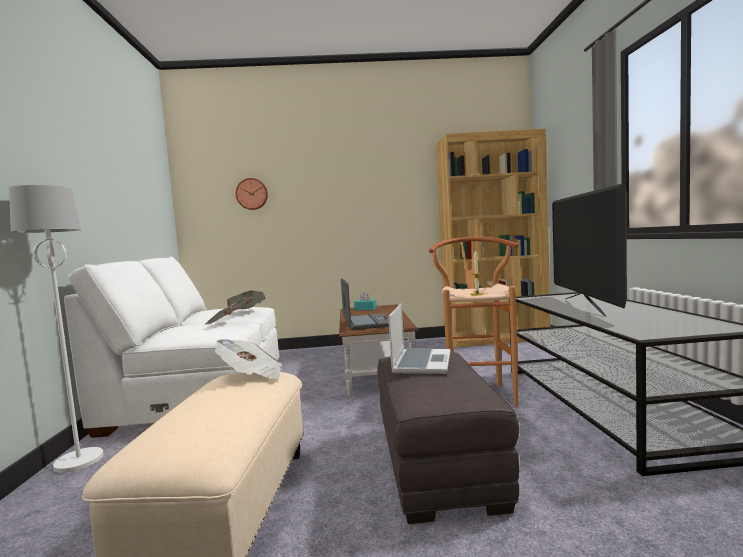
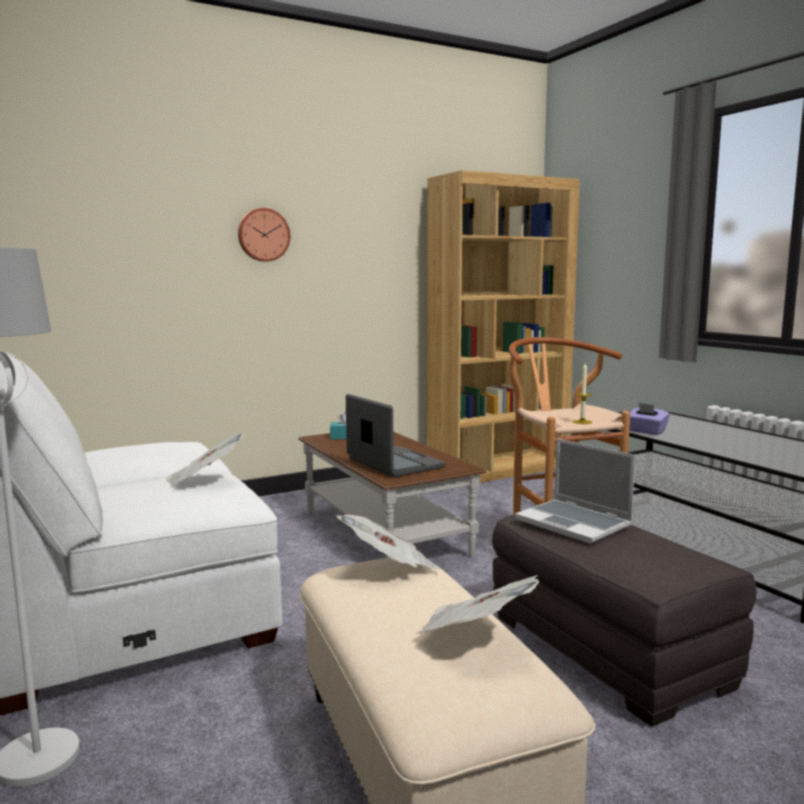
camera: 25 degrees left, 5 degrees up
newspaper [227,290,266,310] -> newspaper moved to [416,575,539,634]
wall clock [236,178,268,210] -> wall clock moved to [238,208,290,262]
laptop [388,304,450,374] -> laptop turned 150 degrees clockwise [515,439,635,544]
television [552,183,627,317] -> none
none -> purple tissue box [629,402,670,435]

